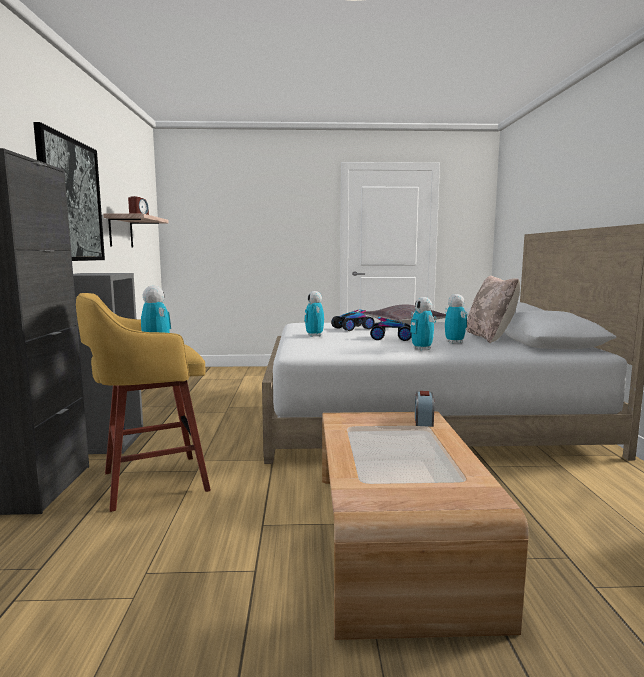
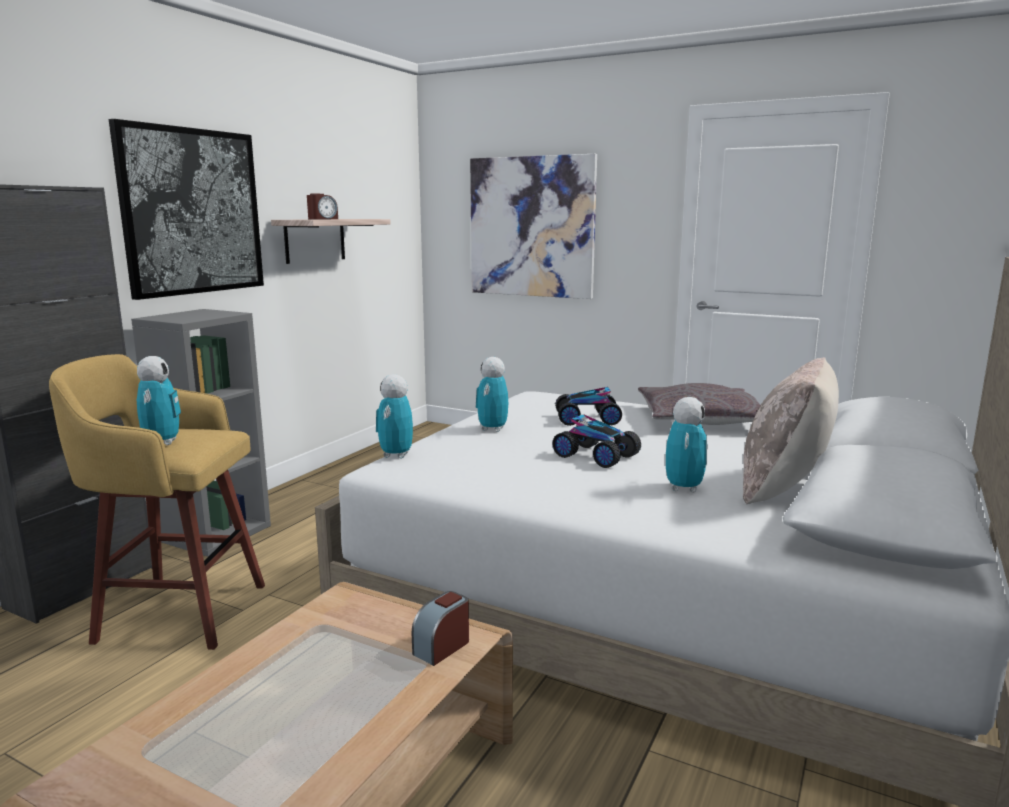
camera: 30 degrees right, 5 degrees up
toy robot [410,297,436,350] -> toy robot moved to [376,374,413,458]
none -> picture [470,154,597,299]

